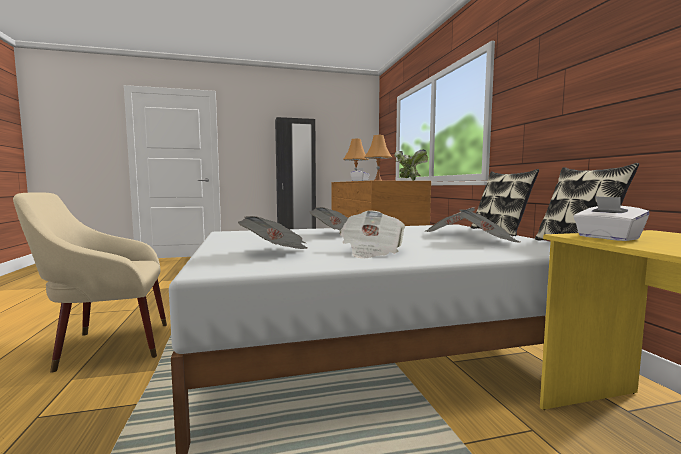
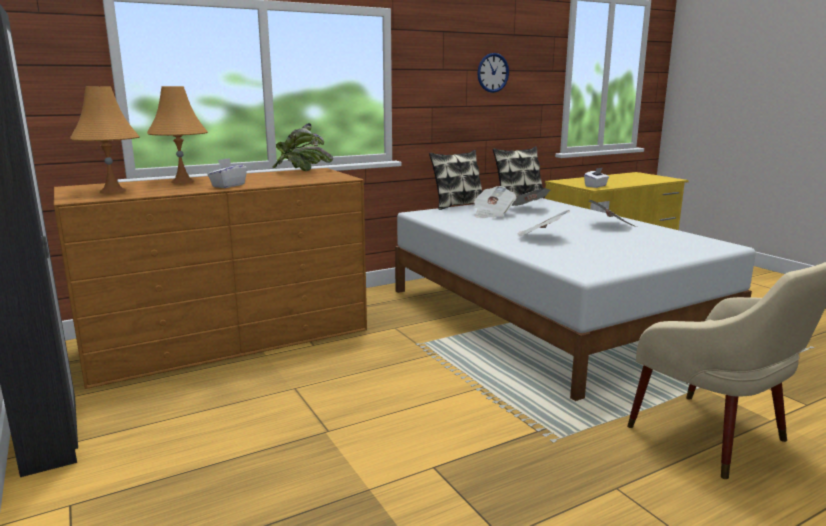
camera: 105 degrees left, 10 degrees up
newspaper [238,216,308,249] -> none
none -> wall clock [477,53,509,93]

